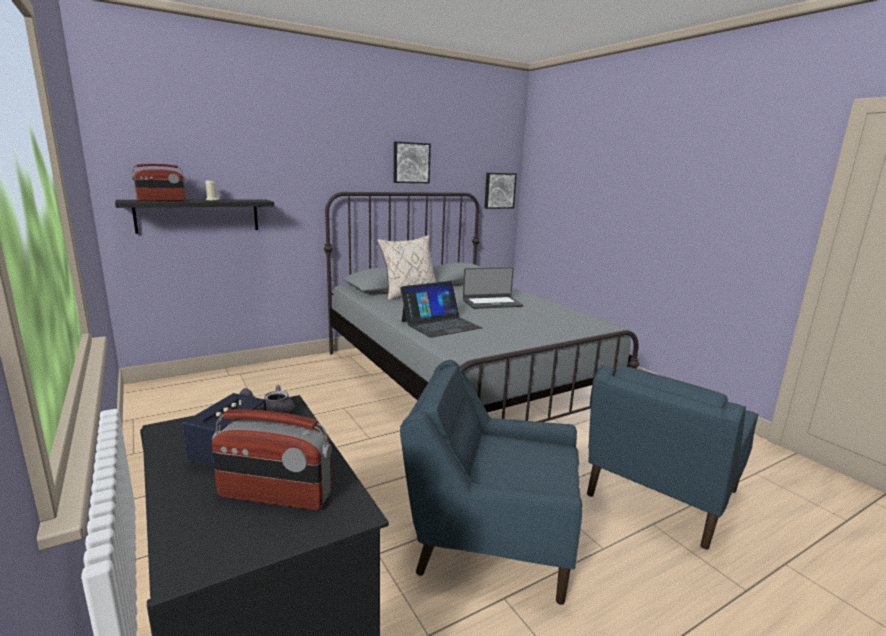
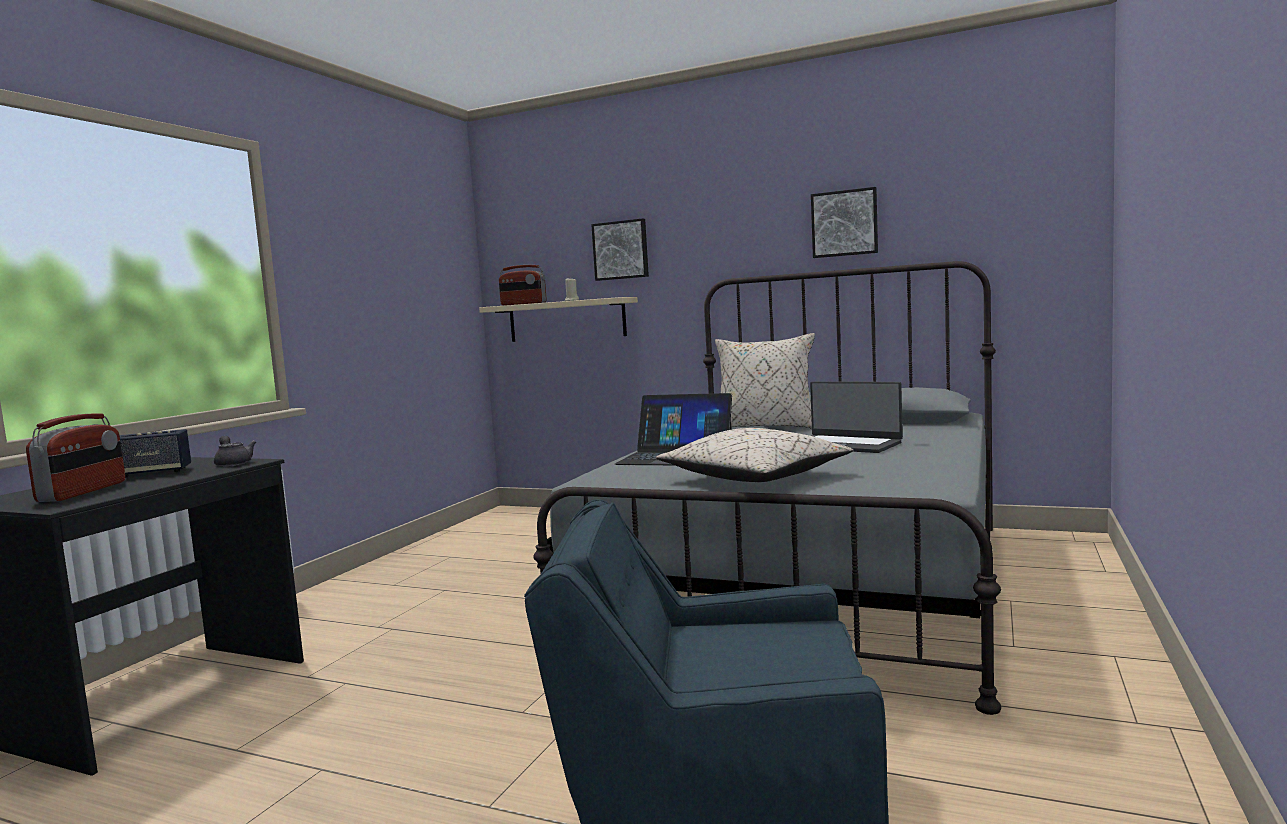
camera: 55 degrees right, 10 degrees down
black shelf [115,200,274,234] -> beige shelf [479,297,638,342]
radio [212,409,332,510] -> radio turned 150 degrees counterclockwise [26,413,125,502]
blue armchair [400,360,582,605] -> none
picture [484,173,517,209] -> picture moved to [591,218,649,281]
none -> beige pillow [656,428,854,482]

